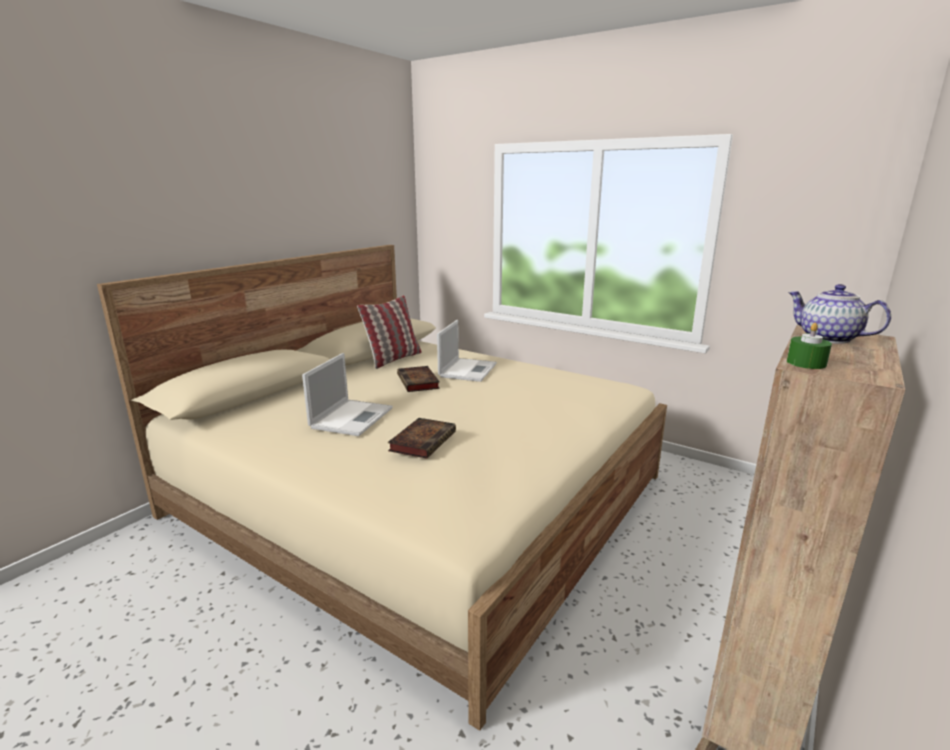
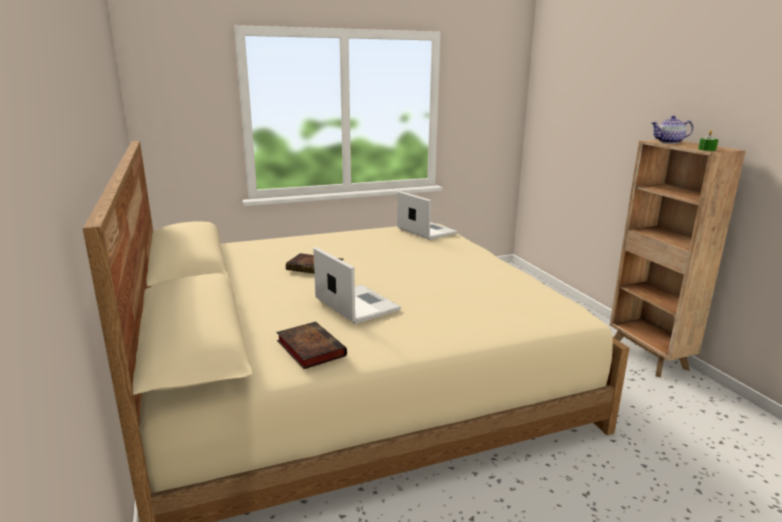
camera: 55 degrees left, 0 degrees up
pillow [357,295,421,369] -> none
book [388,418,456,459] -> book moved to [276,322,347,369]
laptop [437,320,497,382] -> laptop moved to [397,191,458,240]

